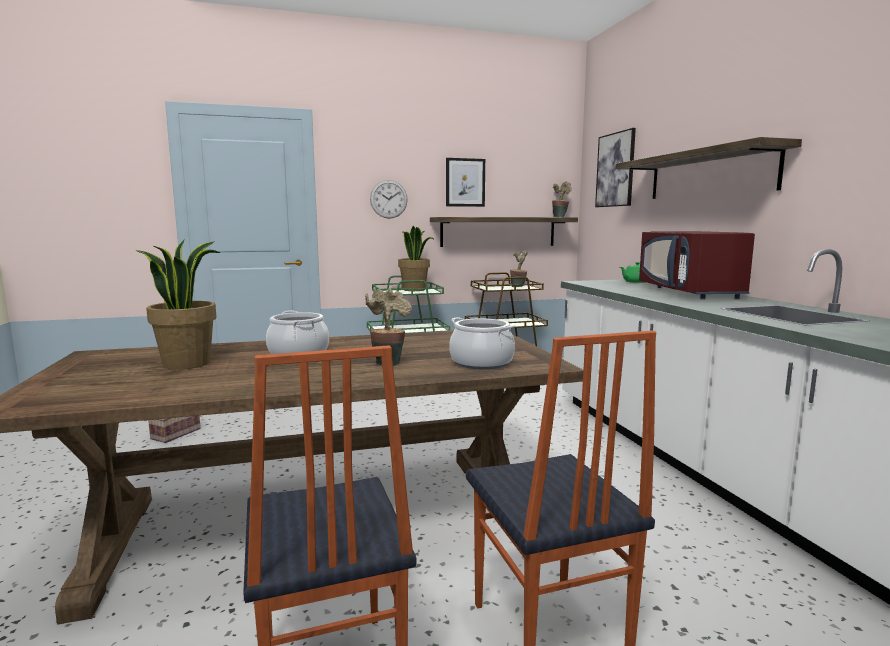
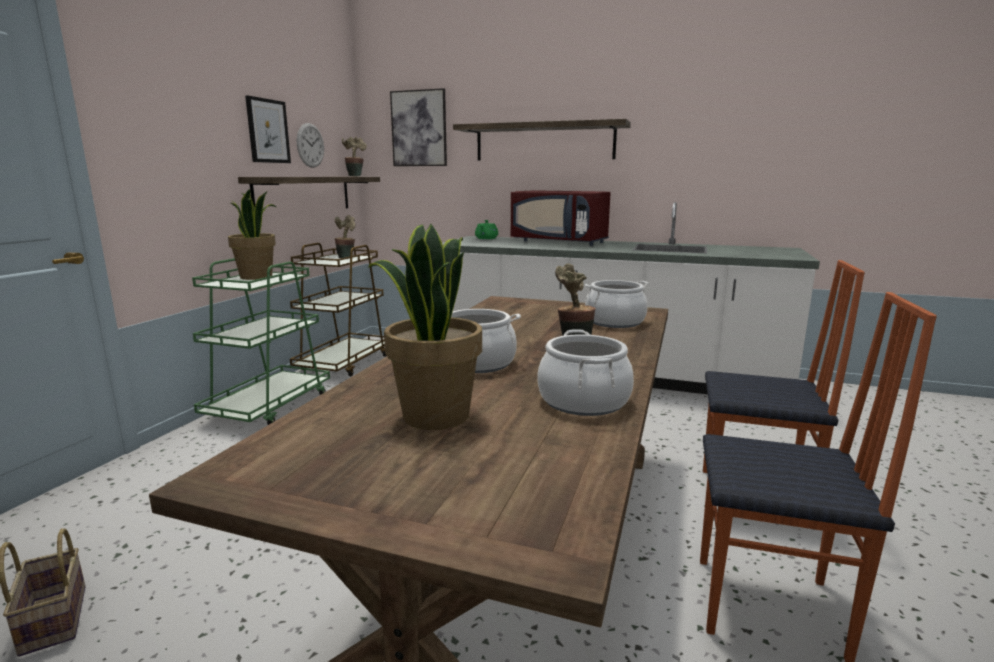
camera: 55 degrees left, 5 degrees up
wall clock [370,180,408,219] -> wall clock moved to [297,123,324,168]
none -> cooking pot [537,329,634,416]

